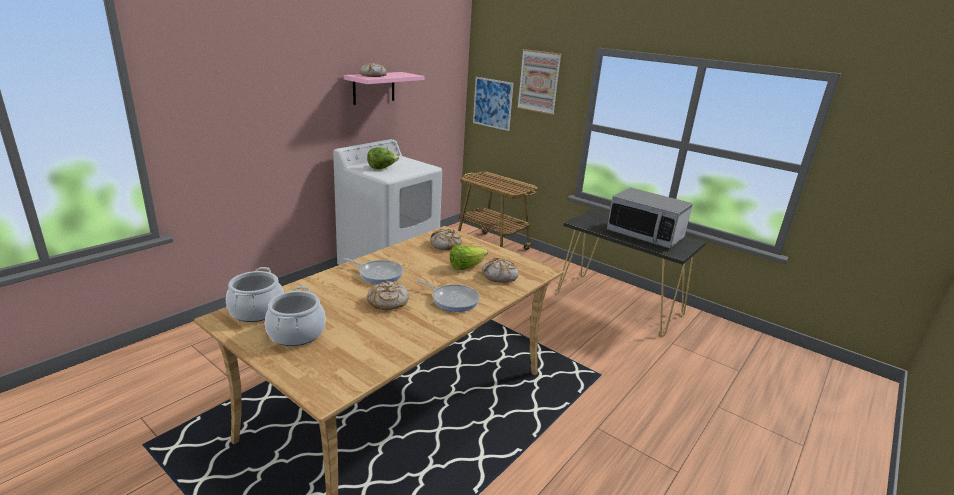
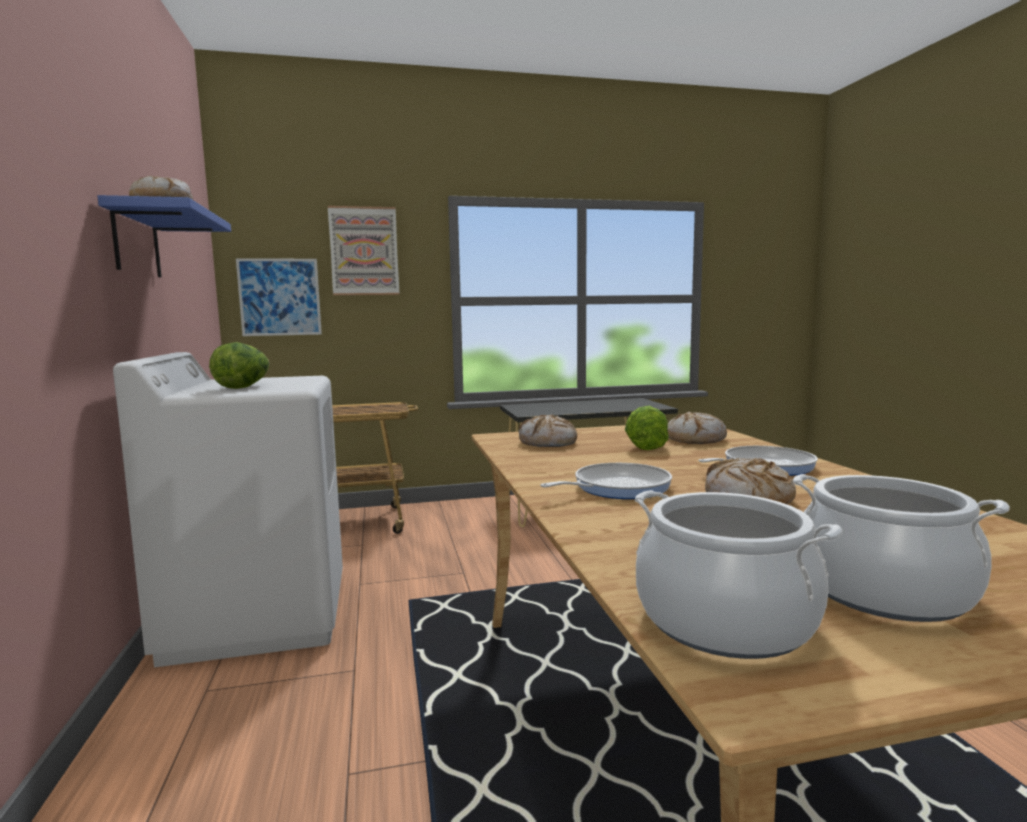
camera: 50 degrees left, 15 degrees down
pink shelf [344,72,424,105] -> blue shelf [98,195,231,277]
microwave [607,187,693,248] -> none

